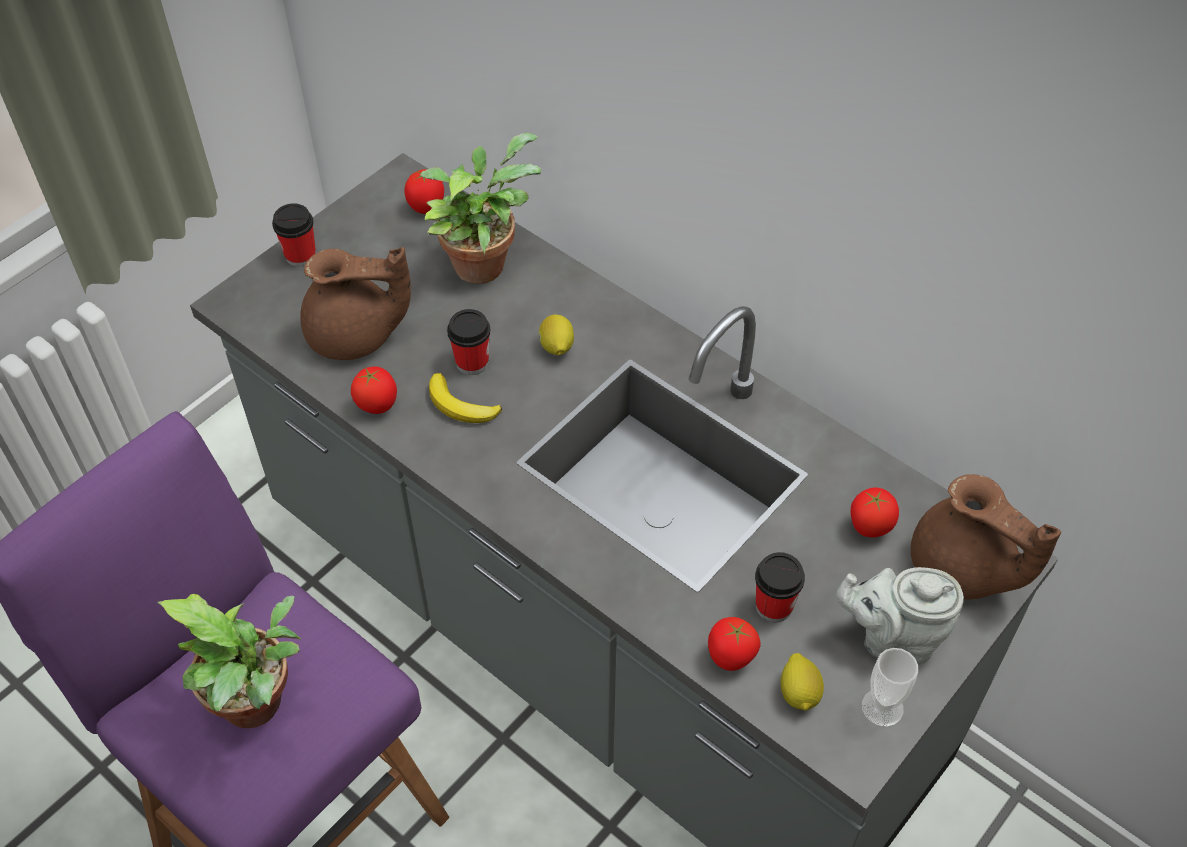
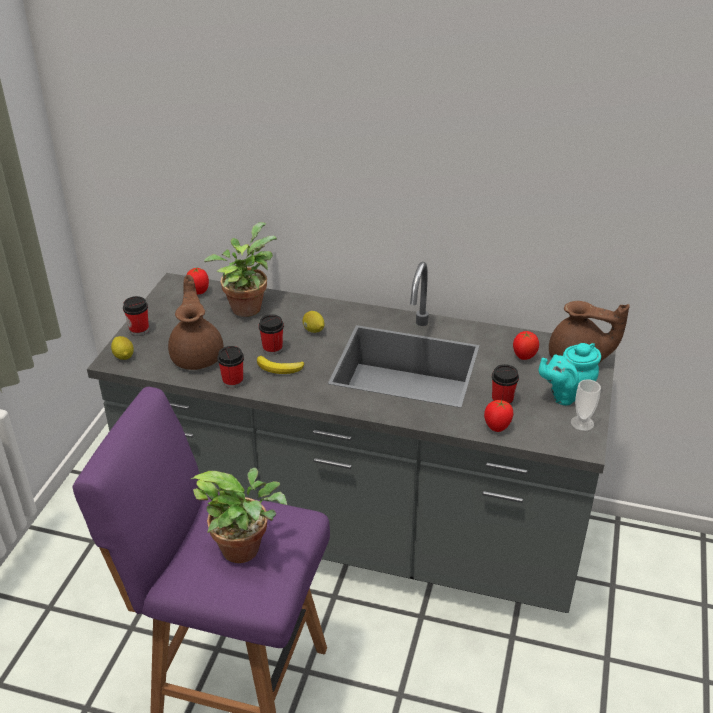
camera: 25 degrees left, 15 degrees down
brown teapot [300,247,411,360] -> brown teapot turned 75 degrees counterclockwise [168,275,223,370]
tomato [351,367,397,414] -> cup [217,346,244,388]
lemon [780,653,824,711] -> lemon moved to [111,336,134,360]
grey teapot [836,567,964,664] -> turquoise teapot [539,343,601,405]

